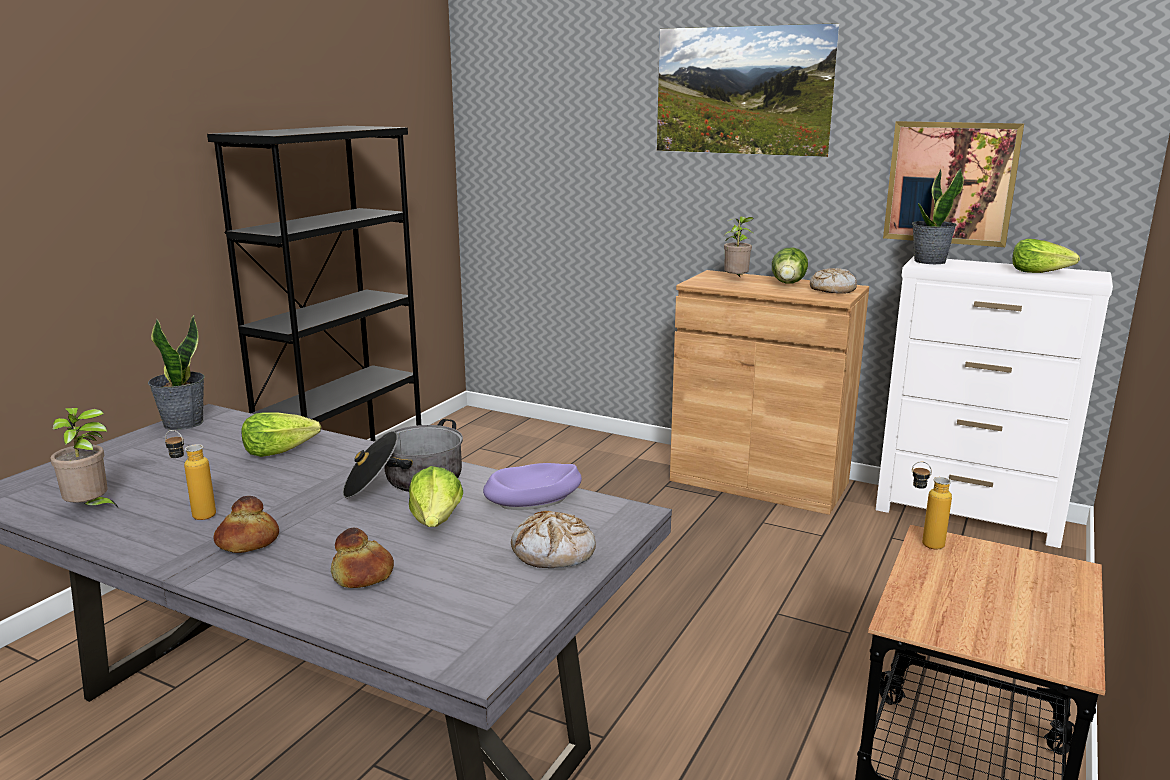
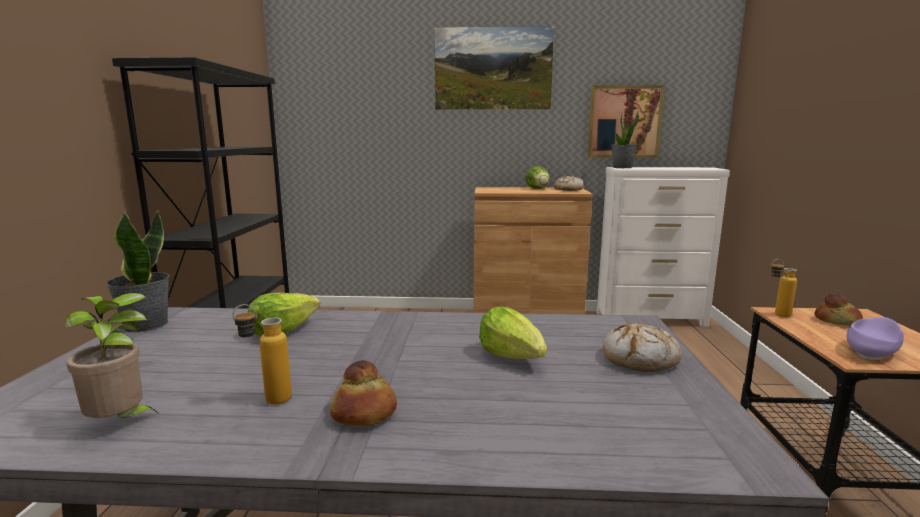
camera: 25 degrees left, 5 degrees down
bread [331,528,394,588] -> bread moved to [815,293,863,326]
cooking pot [343,419,463,498] -> none
purple bowl [483,463,582,510] -> purple bowl moved to [847,317,904,360]
potted plant [724,216,754,277] -> none
lettuce [1012,239,1080,273] -> none

